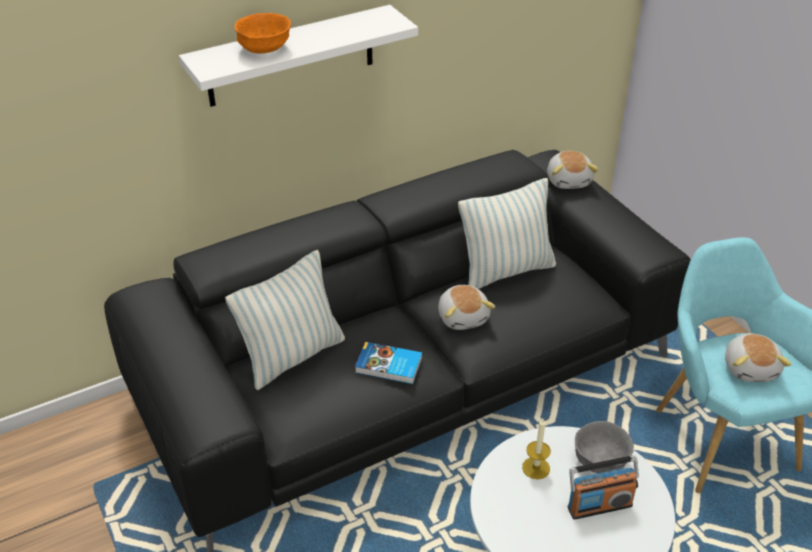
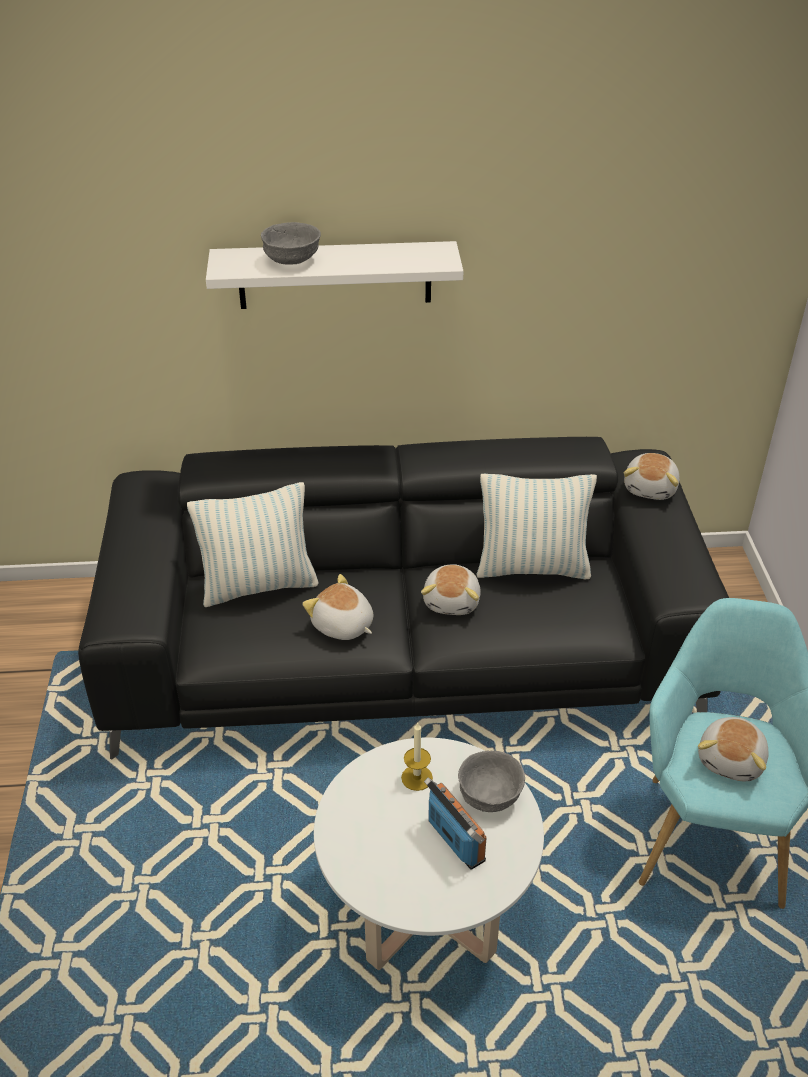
camera: 25 degrees right, 0 degrees up
orange bowl [234,13,291,54] -> grey bowl [261,222,321,265]
book [355,342,422,384] -> plush toy [302,574,373,640]
radio [568,455,639,519] -> radio turned 135 degrees counterclockwise [424,777,487,870]

